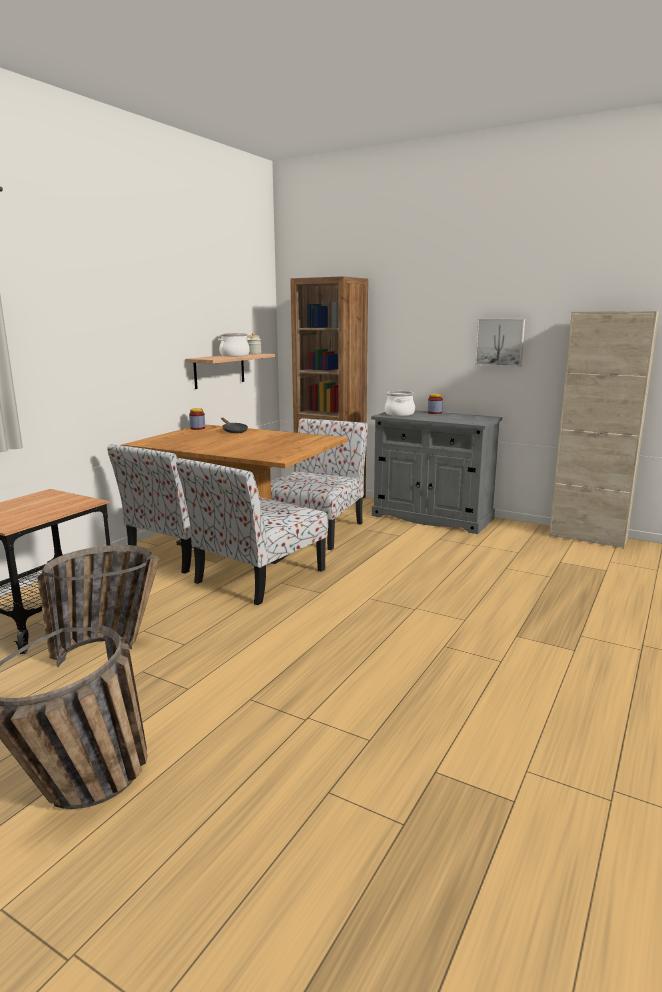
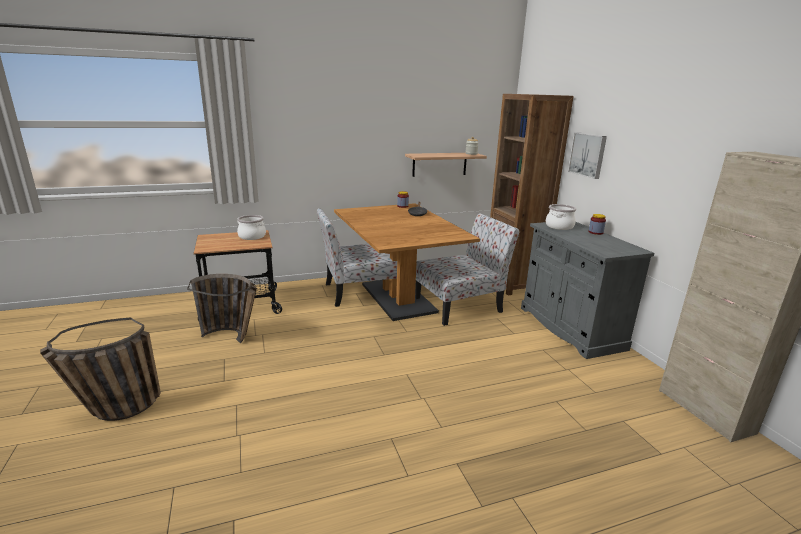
camera: 40 degrees right, 5 degrees up
chair [176,458,328,605] -> none
cooking pot [218,333,250,356] -> cooking pot moved to [237,215,266,240]
picture [475,319,525,367] -> picture moved to [568,132,607,179]

